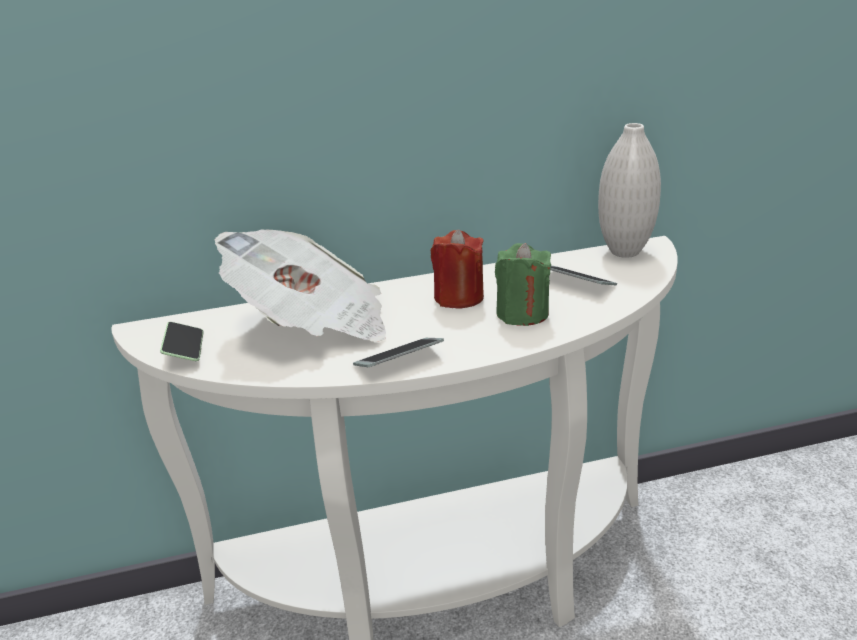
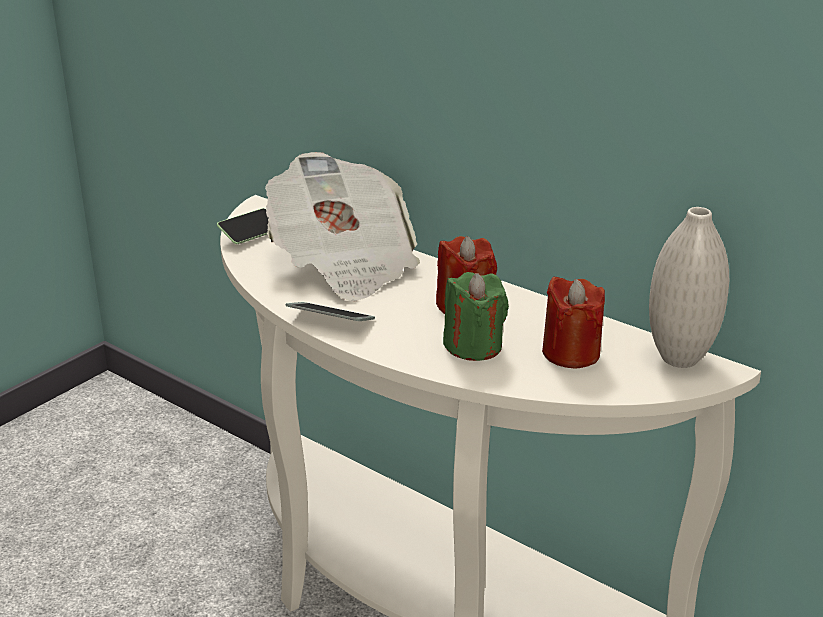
camera: 50 degrees right, 0 degrees up
phone [550,265,617,286] -> red candle [542,277,605,369]

